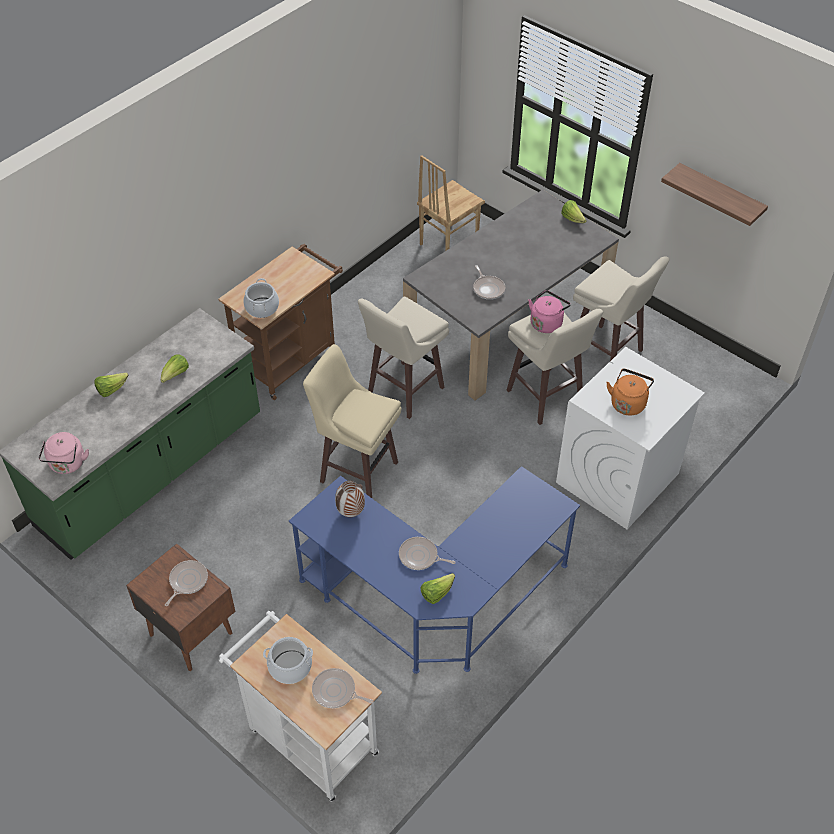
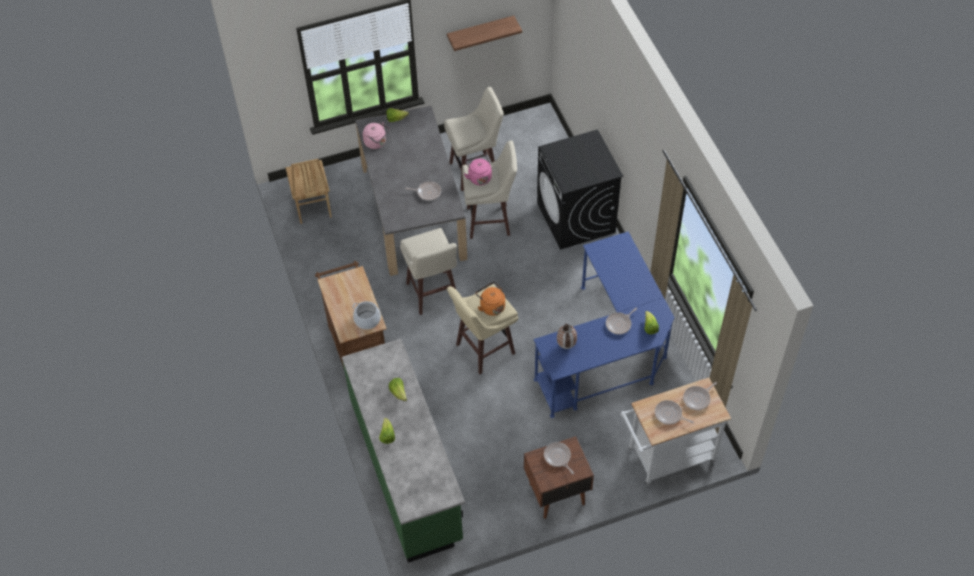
camera: 60 degrees left, 5 degrees up
pink kettle [39,432,89,474] -> pink kettle moved to [363,122,390,149]
cooking pot [263,637,313,684] -> frying pan [655,400,694,425]
white washing machine [556,347,705,529] -> black washing machine [537,129,623,250]
orange kettle [606,369,654,416] -> orange kettle moved to [476,282,505,316]

